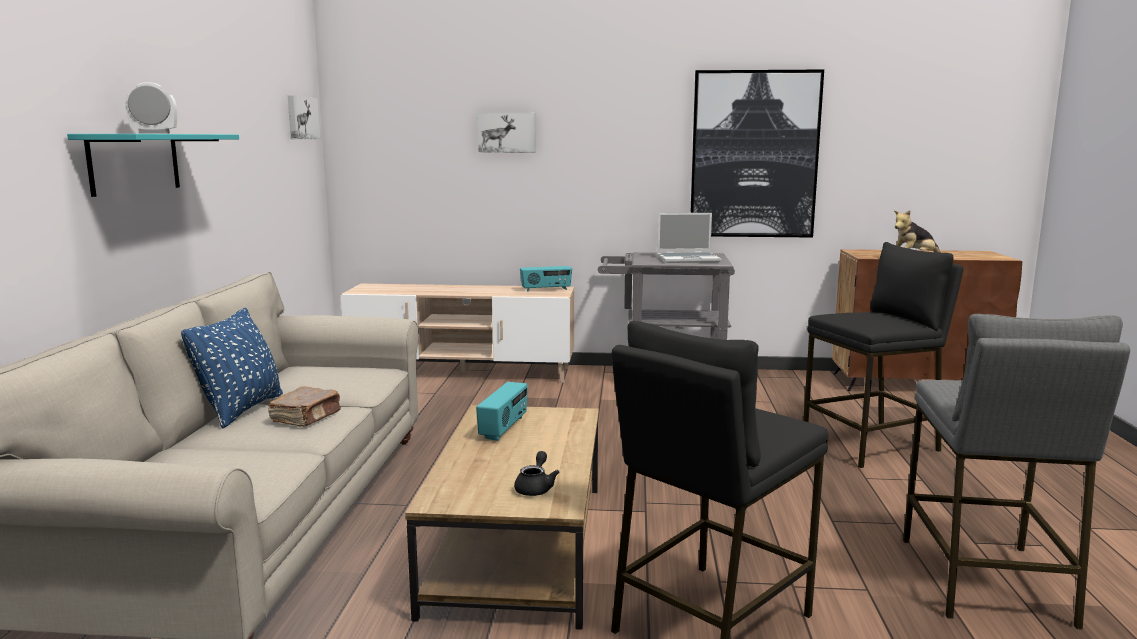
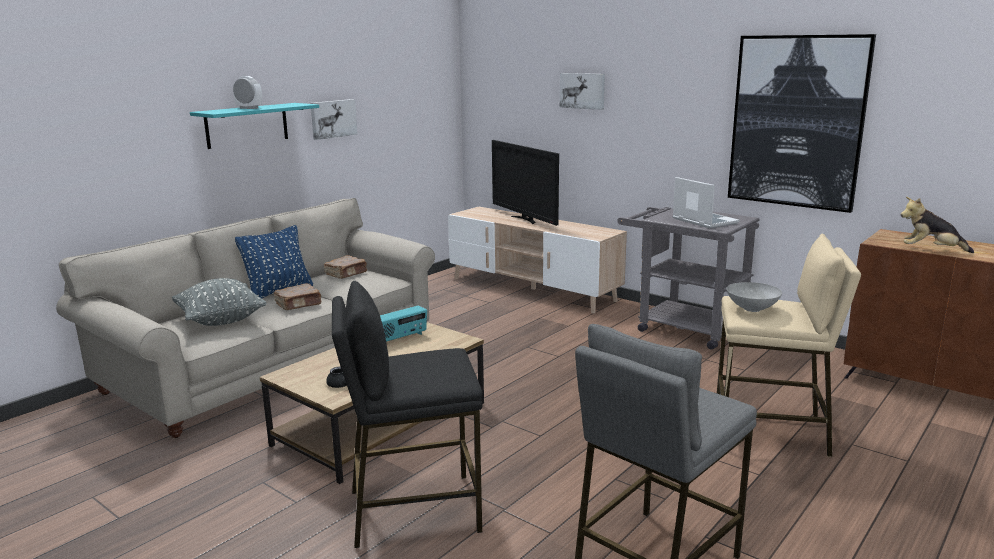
camera: 35 degrees right, 5 degrees up
picture [288,96,320,139] -> picture moved to [311,99,357,140]
radio [520,266,572,292] -> none
laptop [657,213,721,263] -> laptop turned 150 degrees counterclockwise [672,177,740,228]
black stool [803,242,964,468] -> beige stool [717,234,861,457]
none -> grey pillow [172,278,267,326]
none -> brown book [324,256,367,279]
none -> television [492,140,559,226]
none -> grey bowl [726,282,782,312]

